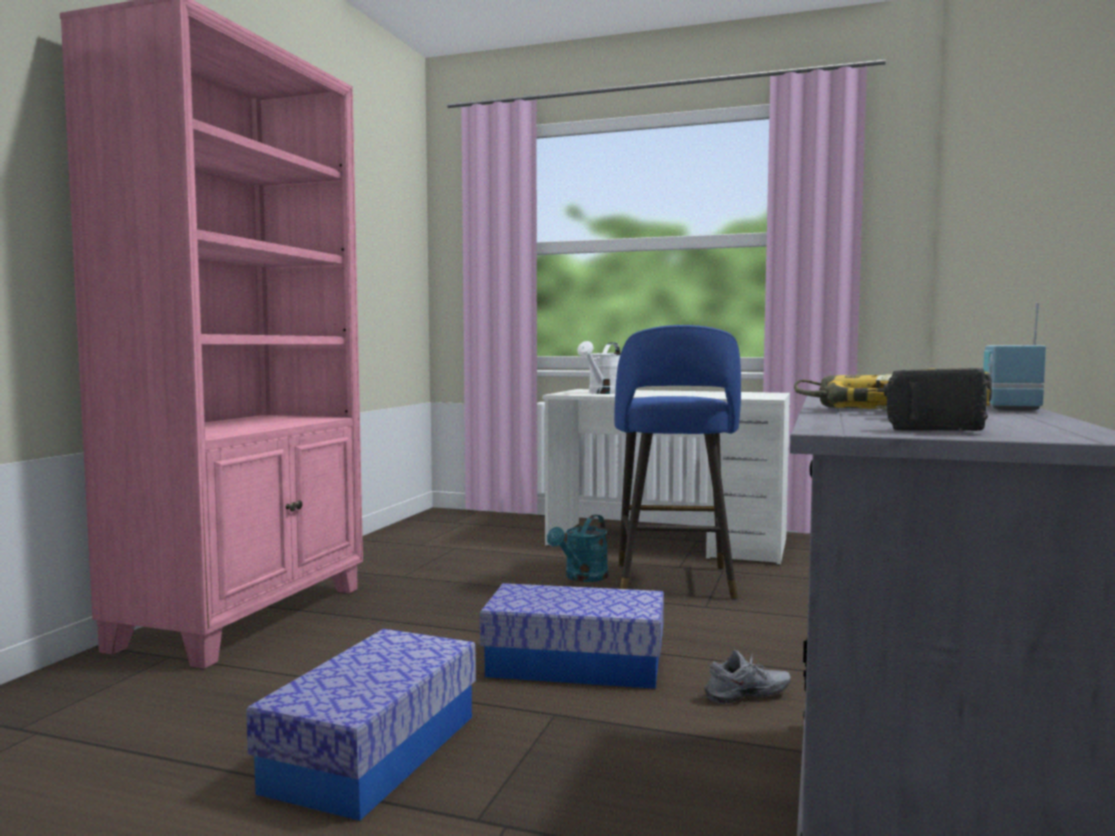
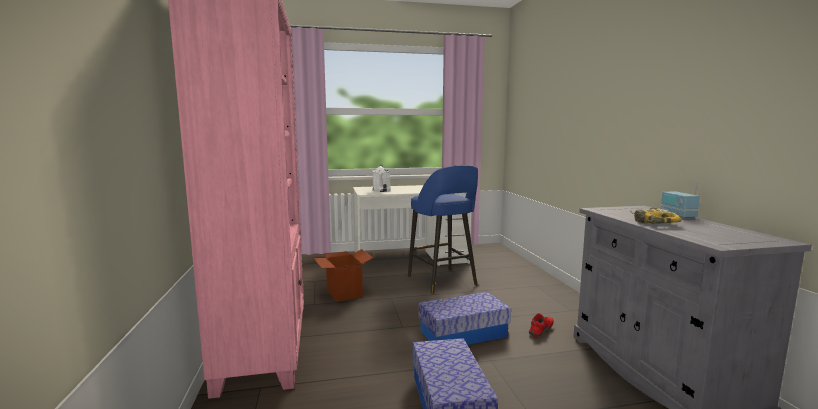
camera: 30 degrees left, 5 degrees up
turquoise watering can [547,514,609,582] -> none
grey shoe [704,650,791,704] -> red shoe [529,313,554,337]
power drill [859,368,992,431] -> none
none -> cardboard box [313,249,373,302]

